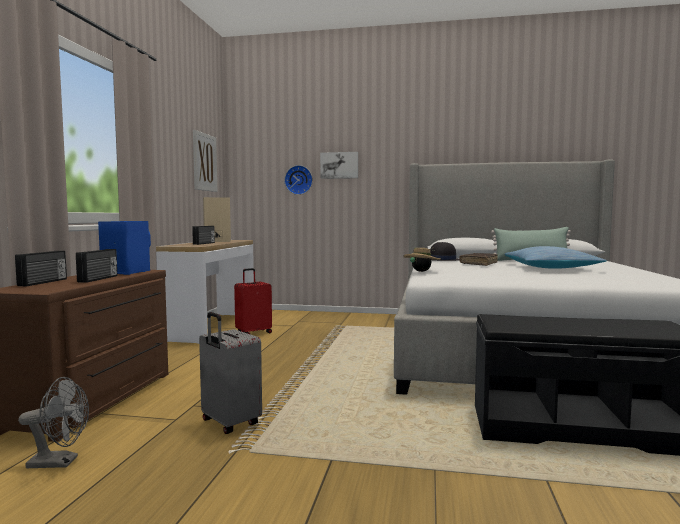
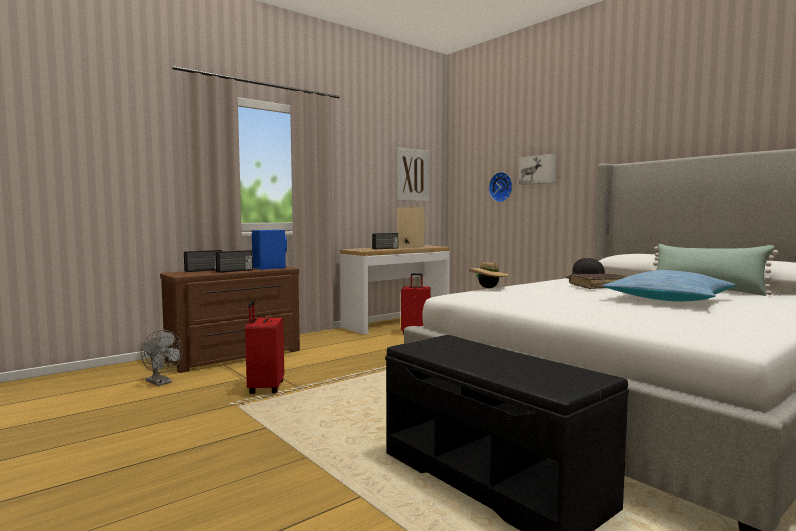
camera: 40 degrees right, 0 degrees up
grey suitcase [199,312,262,434] -> red suitcase [245,301,284,394]

